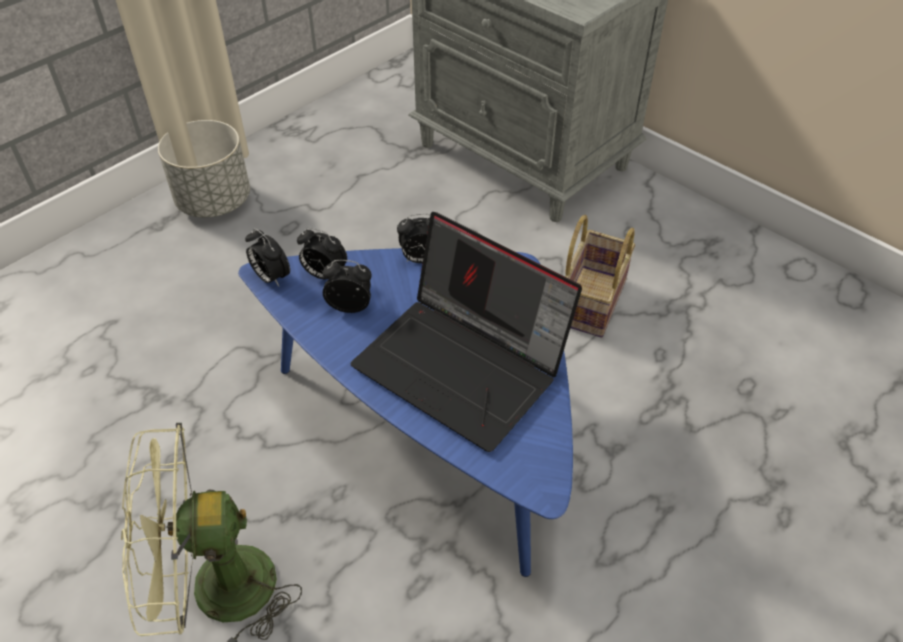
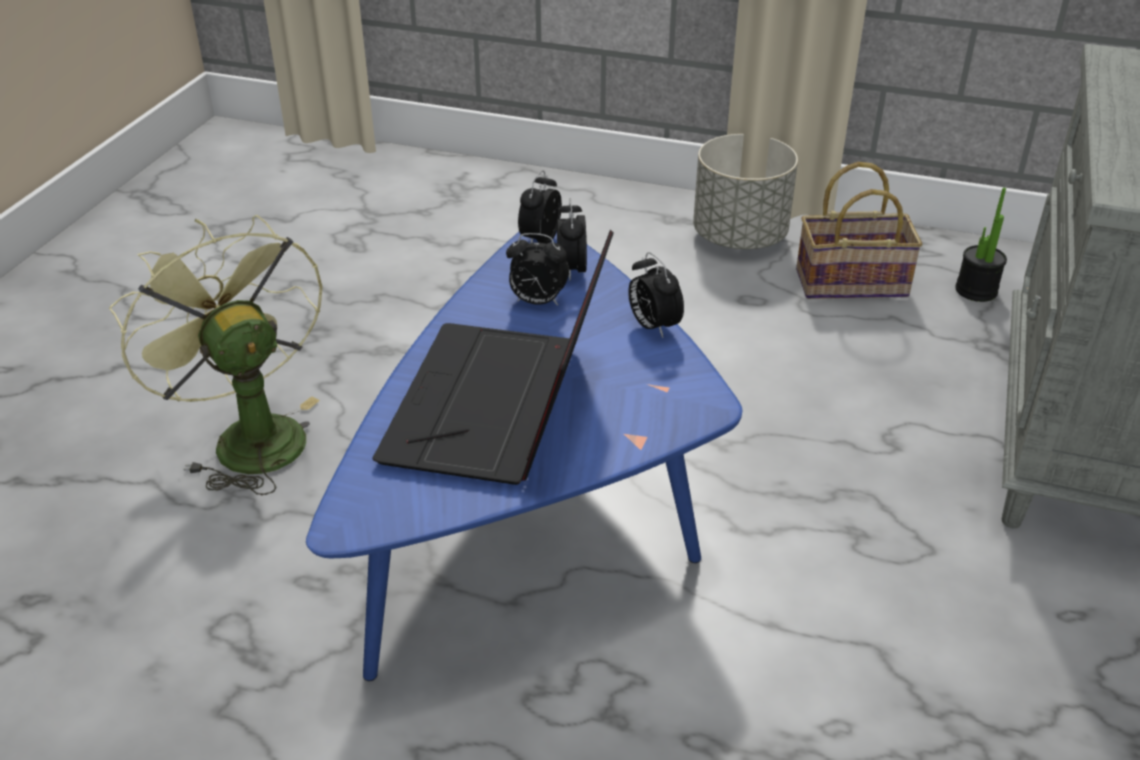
camera: 65 degrees right, 10 degrees down
alarm clock [322,260,372,313] -> alarm clock turned 120 degrees clockwise [506,233,569,305]
basket [565,215,635,338] -> basket moved to [796,162,922,299]
none -> potted plant [955,188,1007,302]

